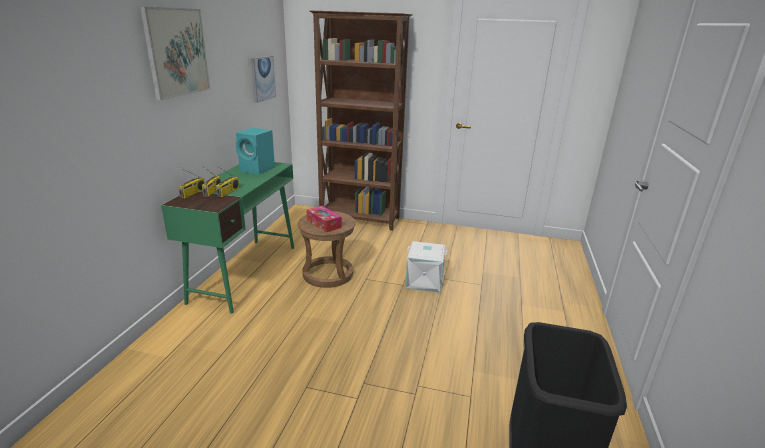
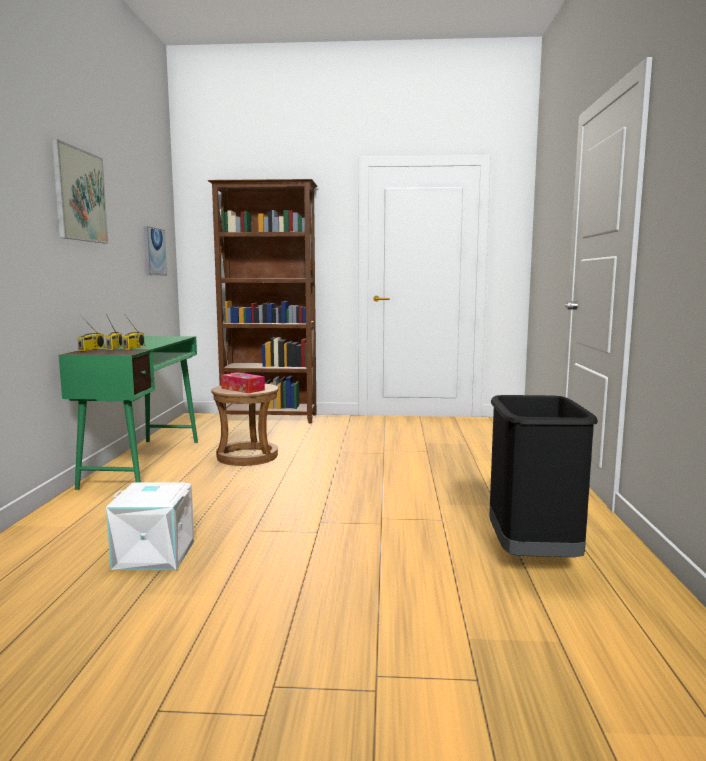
camera: 10 degrees left, 15 degrees down
turquoise speaker [236,128,275,174] -> none
white storage box [405,241,447,293] -> white storage box moved to [106,482,194,570]

